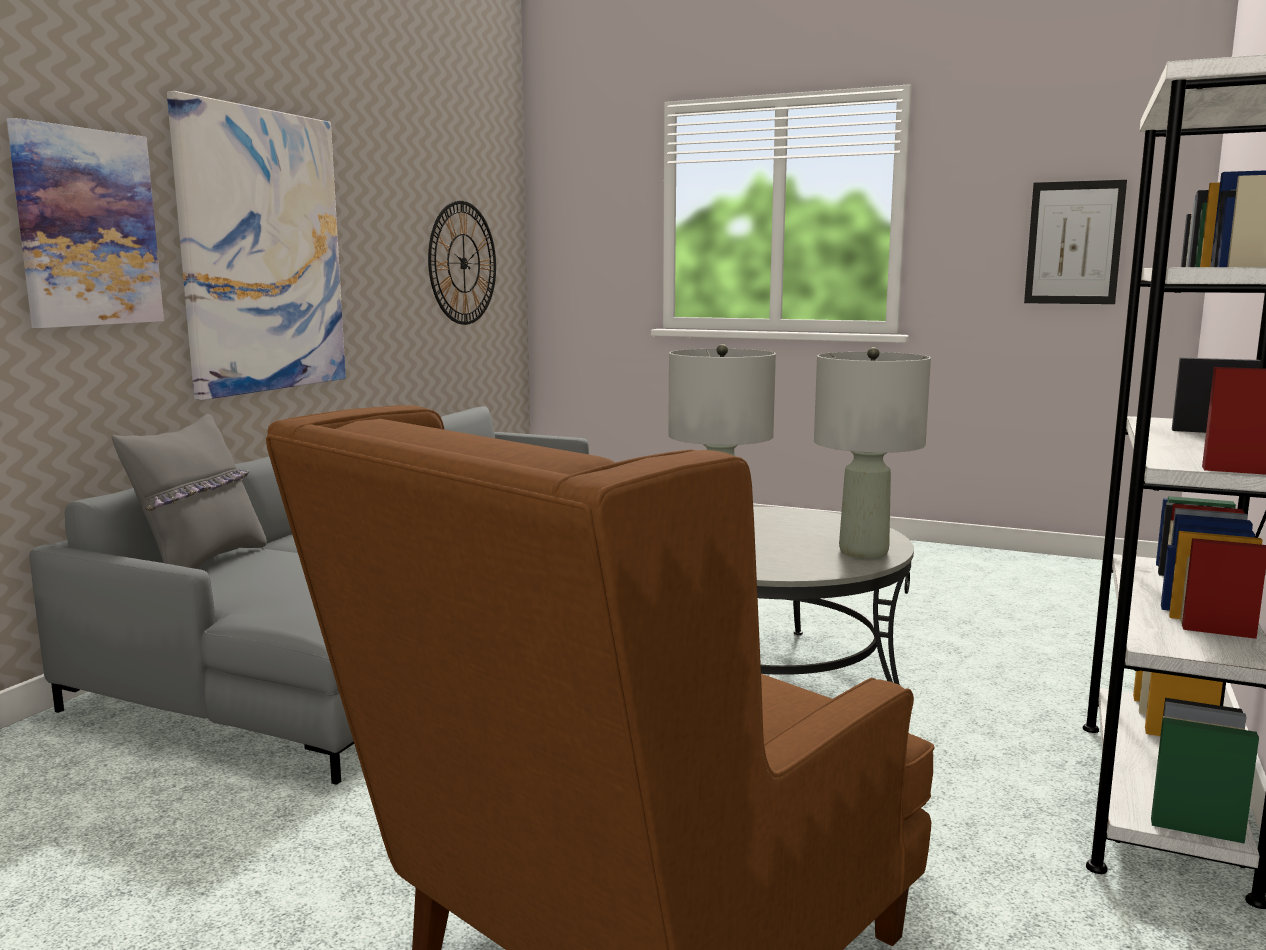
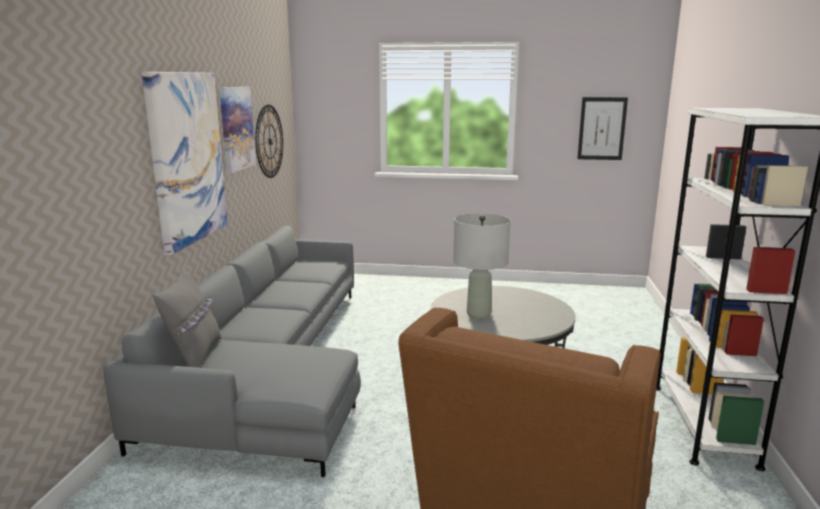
camera: 15 degrees left, 5 degrees up
picture [7,118,164,328] -> picture moved to [219,87,256,173]
grey table lamp [814,347,931,559] -> none

